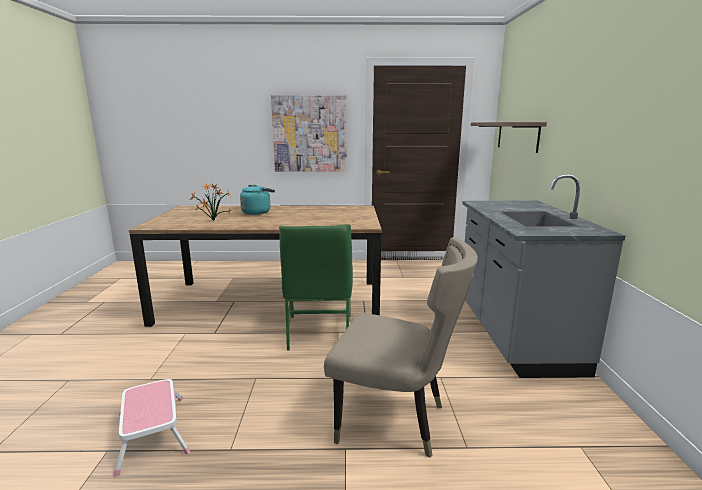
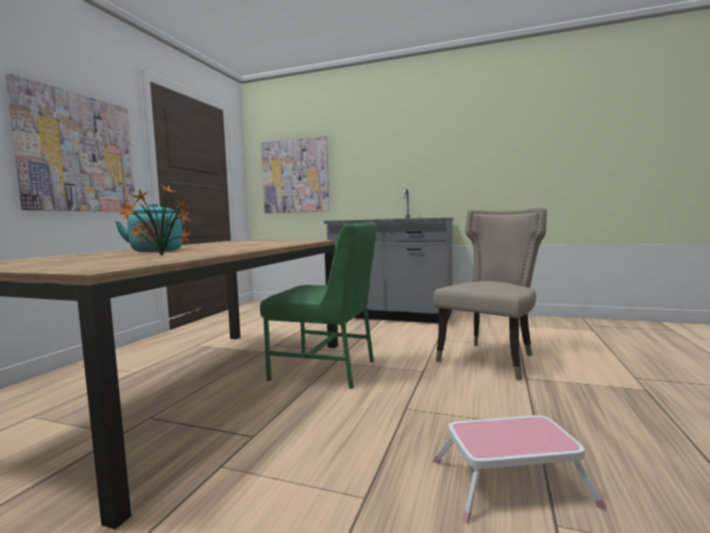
camera: 70 degrees left, 10 degrees down
shelf [471,122,547,153] -> picture [261,136,330,213]

